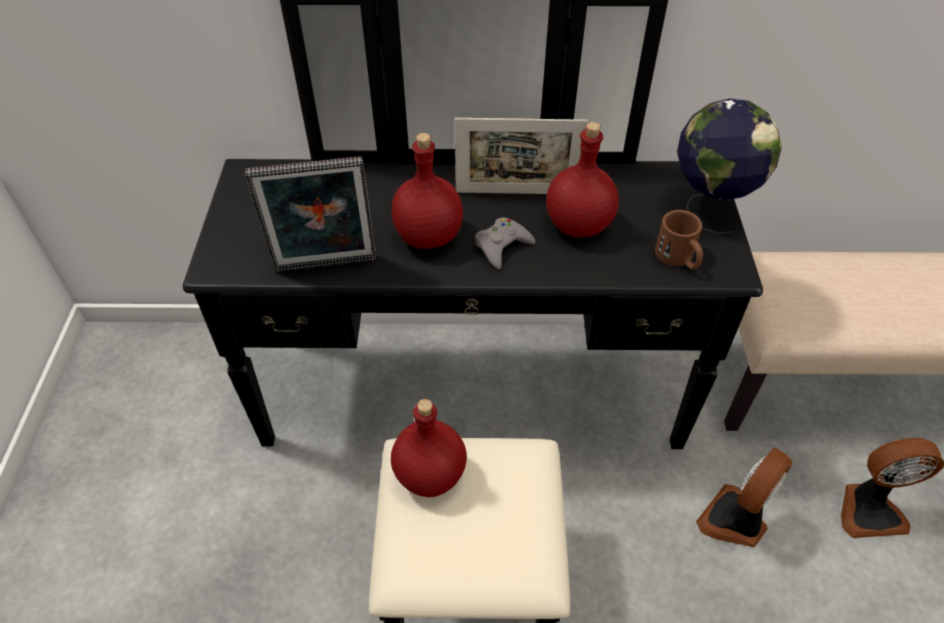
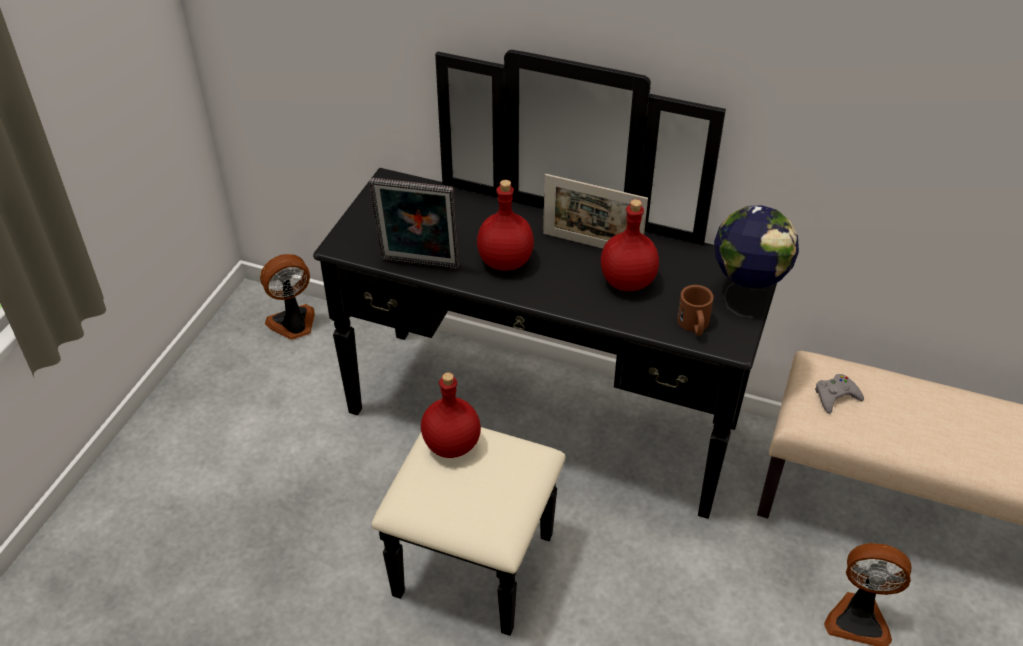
camera: 20 degrees right, 5 degrees down
grey game controller [475,217,535,270] -> grey game controller moved to [815,374,864,414]
fan [696,448,793,547] -> fan moved to [260,254,315,340]

